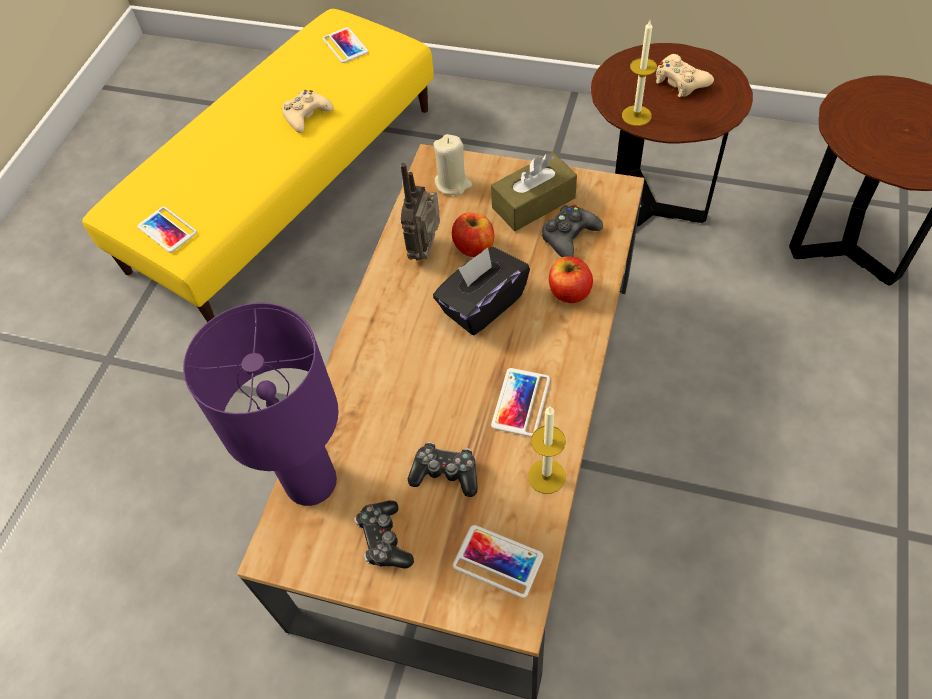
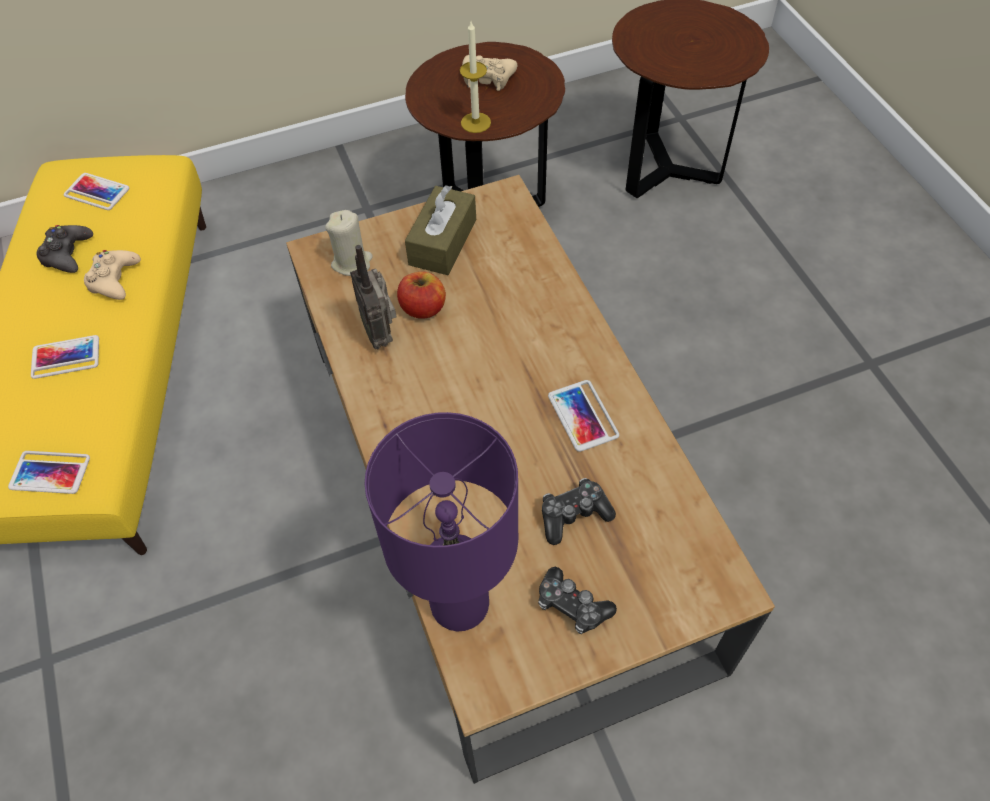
camera: 40 degrees left, 0 degrees up
black tissue box [433,247,530,335] -> none
phone [453,525,543,598] -> phone moved to [31,335,99,379]
candle [528,406,566,494] -> none
black game controller [542,204,603,257] -> black game controller moved to [37,225,93,273]
apple [549,256,593,303] -> none

